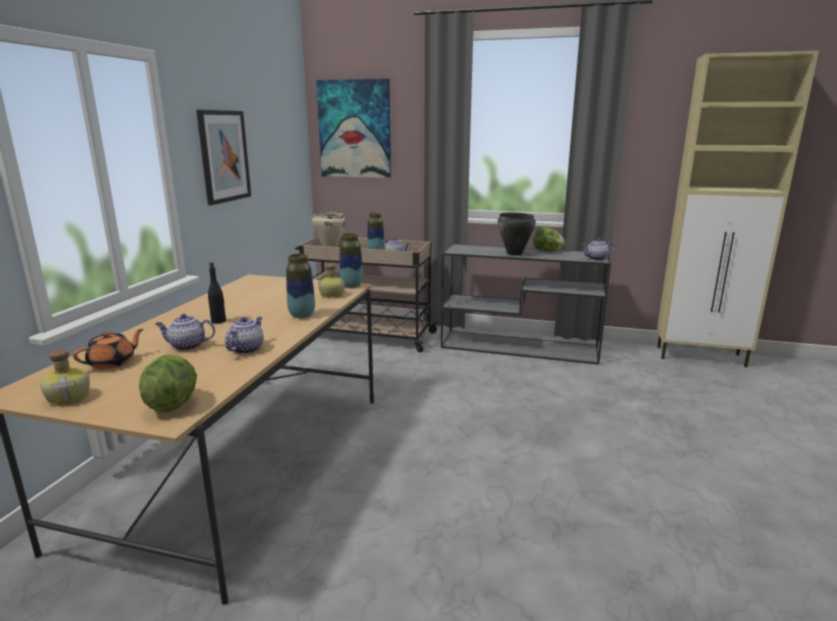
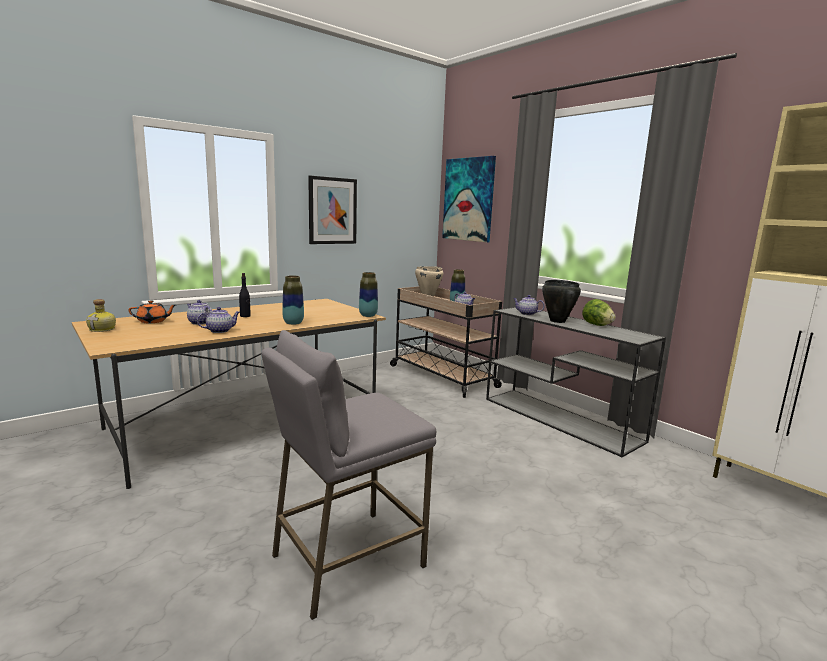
camera: 35 degrees right, 5 degrees down
lettuce [139,354,197,412] -> none
bottle [318,264,345,298] -> none
teapot [581,238,615,260] -> teapot moved to [513,295,545,315]
none -> grey stool [261,330,436,620]

